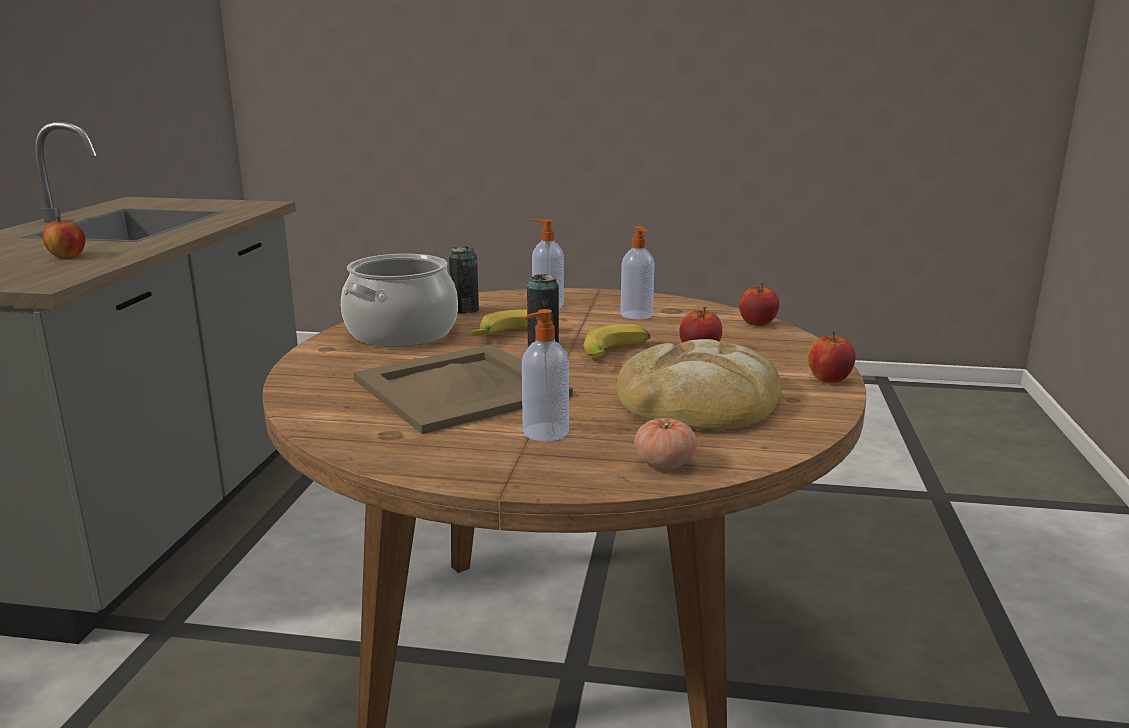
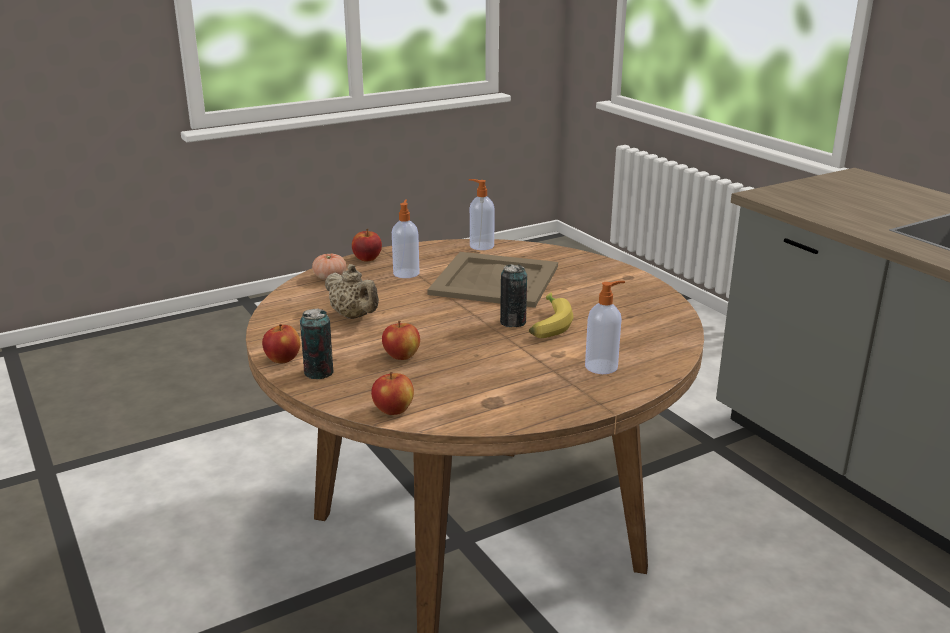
camera: 140 degrees right, 5 degrees up
apple [43,216,85,258] -> apple moved to [352,229,382,262]
cooking pot [341,254,458,347] -> none
can [449,246,479,314] -> can moved to [300,308,334,379]
banana [583,324,651,358] -> none
bread [617,339,782,429] -> beige teapot [325,264,379,319]
soap dispenser [620,226,655,319] -> soap dispenser moved to [469,179,495,250]

